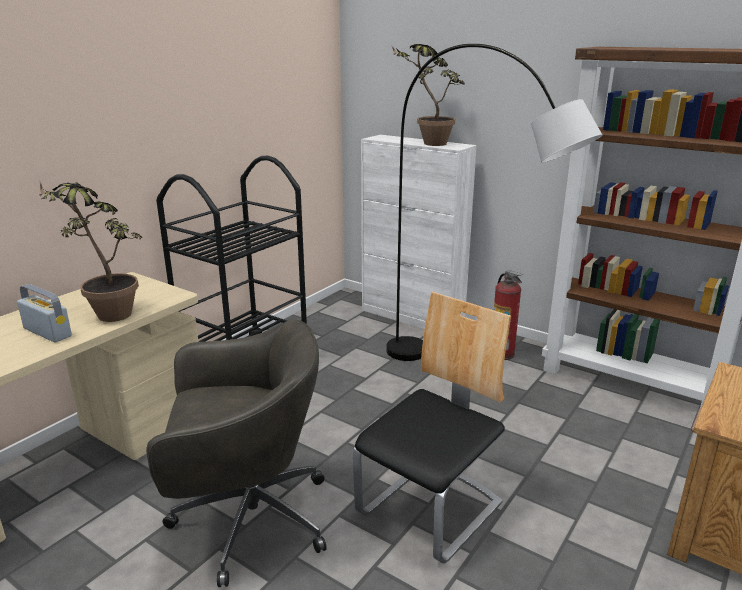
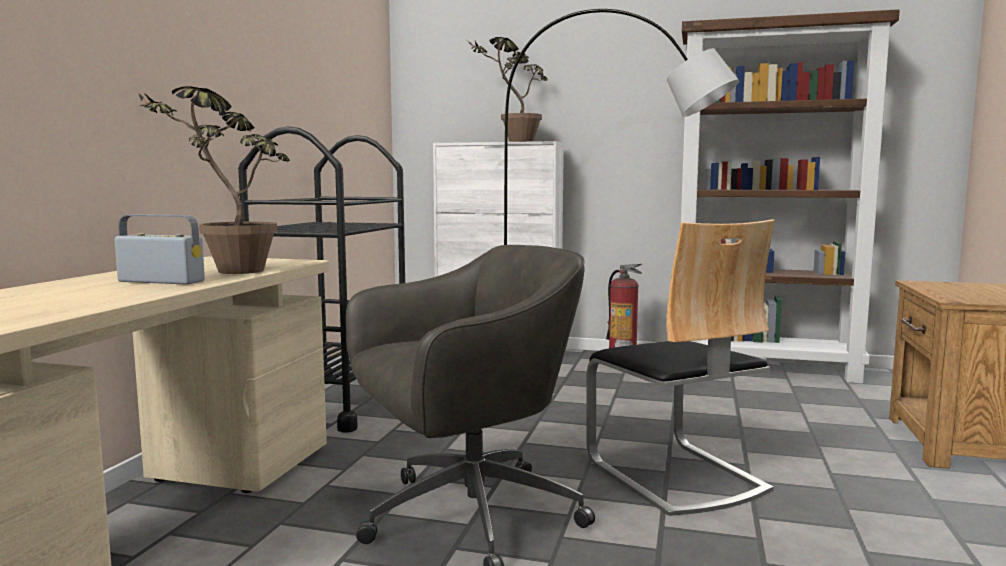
camera: 20 degrees left, 15 degrees down
chair [353,292,511,564] -> chair turned 135 degrees clockwise [587,219,775,516]

